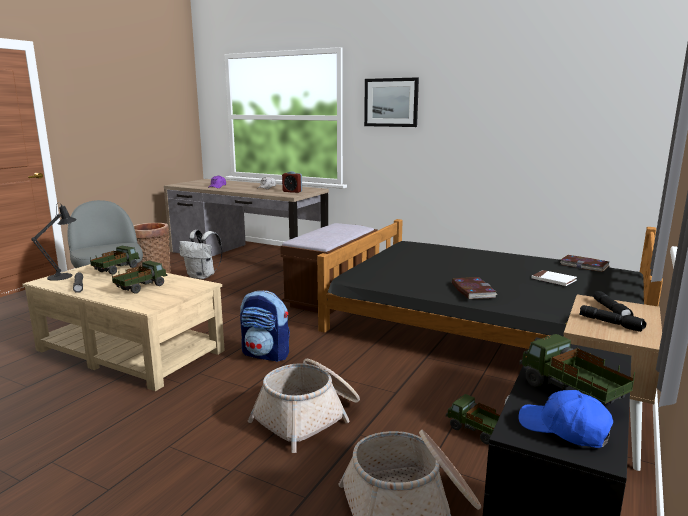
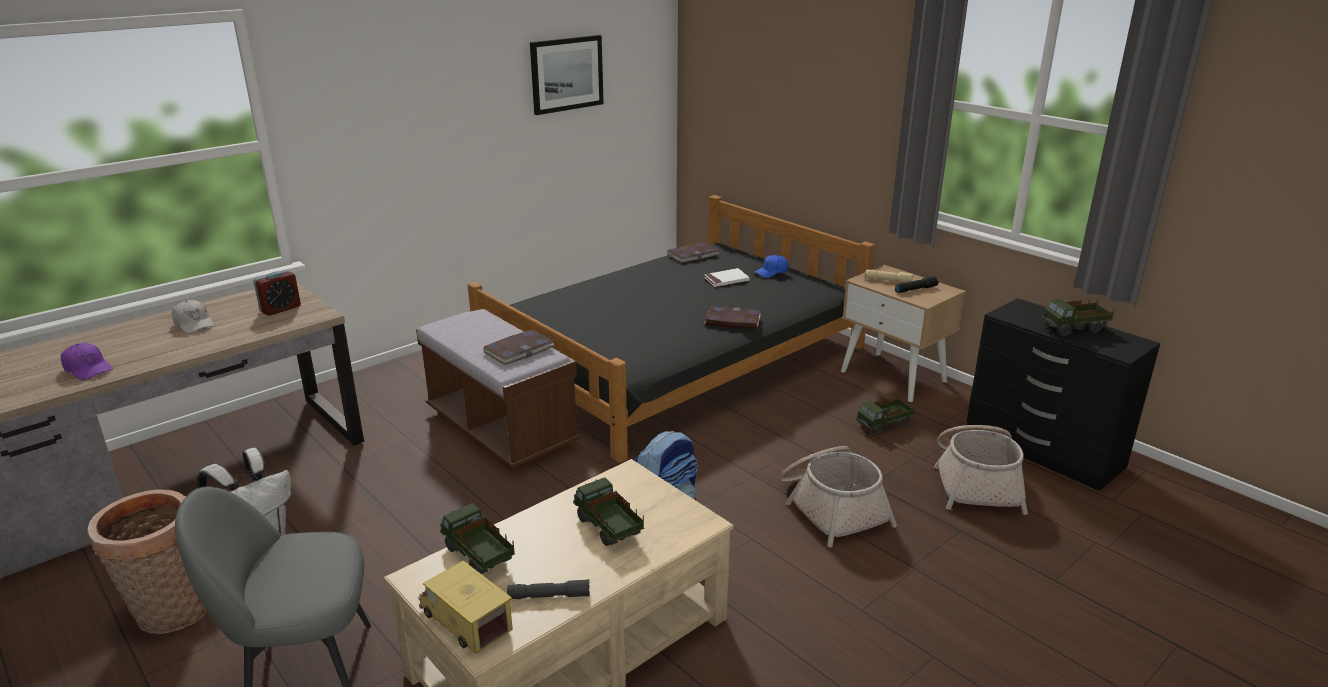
camera: 70 degrees left, 10 degrees up
black table lamp [31,202,77,281] -> toy truck [418,561,513,654]
picture [364,77,419,127] -> picture moved to [530,35,604,115]
blue cap [519,390,613,448] -> blue cap moved to [755,255,789,278]
black flashlight [593,291,633,316] -> beige flashlight [865,270,913,283]
none -> book [484,329,554,365]

